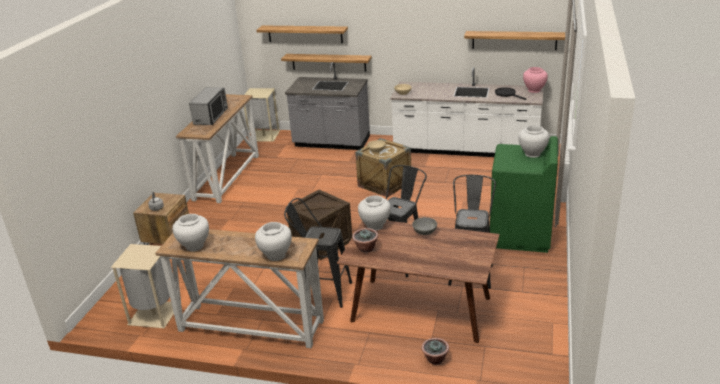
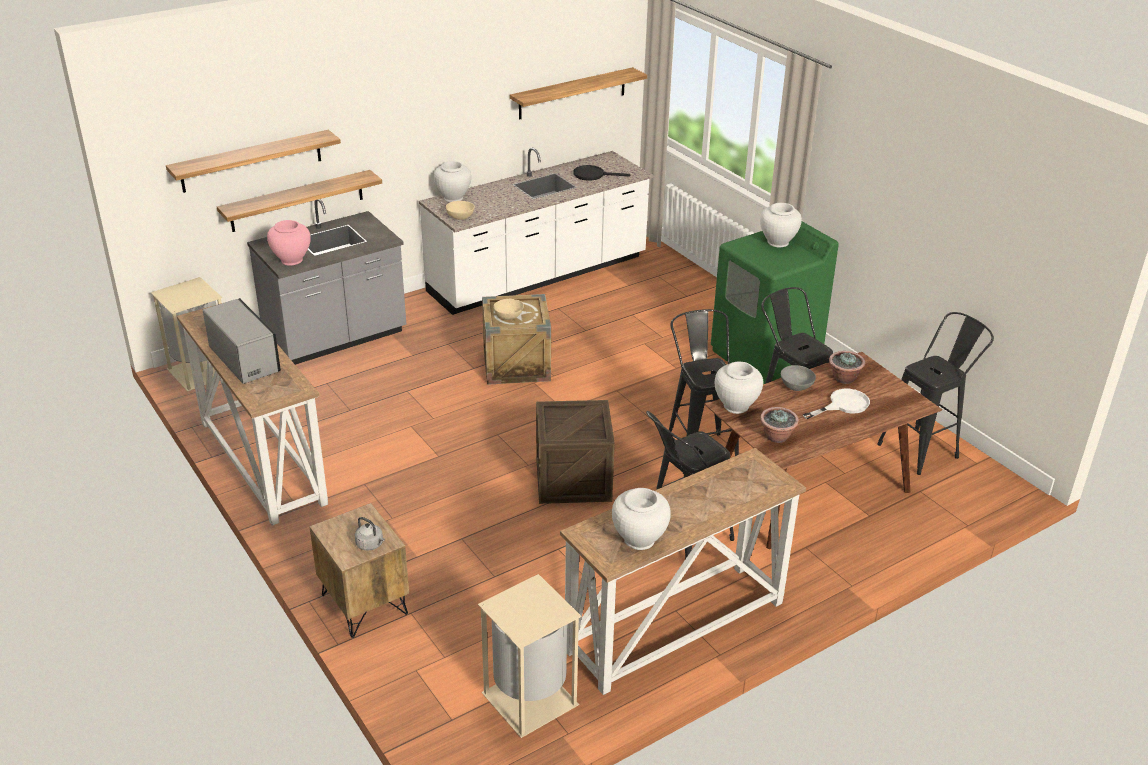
camera: 50 degrees left, 5 degrees up
white vase [255,222,292,261] -> white vase moved to [434,161,472,202]
potted plant [421,338,449,365] -> potted plant moved to [829,351,865,384]
pink vase [523,67,548,93] -> pink vase moved to [267,220,310,266]
none -> white frying pan [803,389,870,419]
none -> black stool [877,312,994,475]

